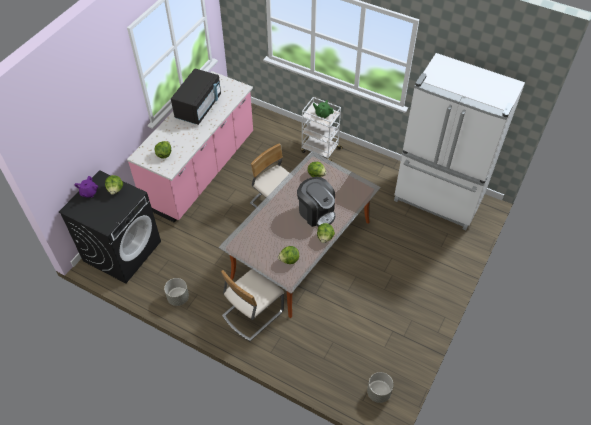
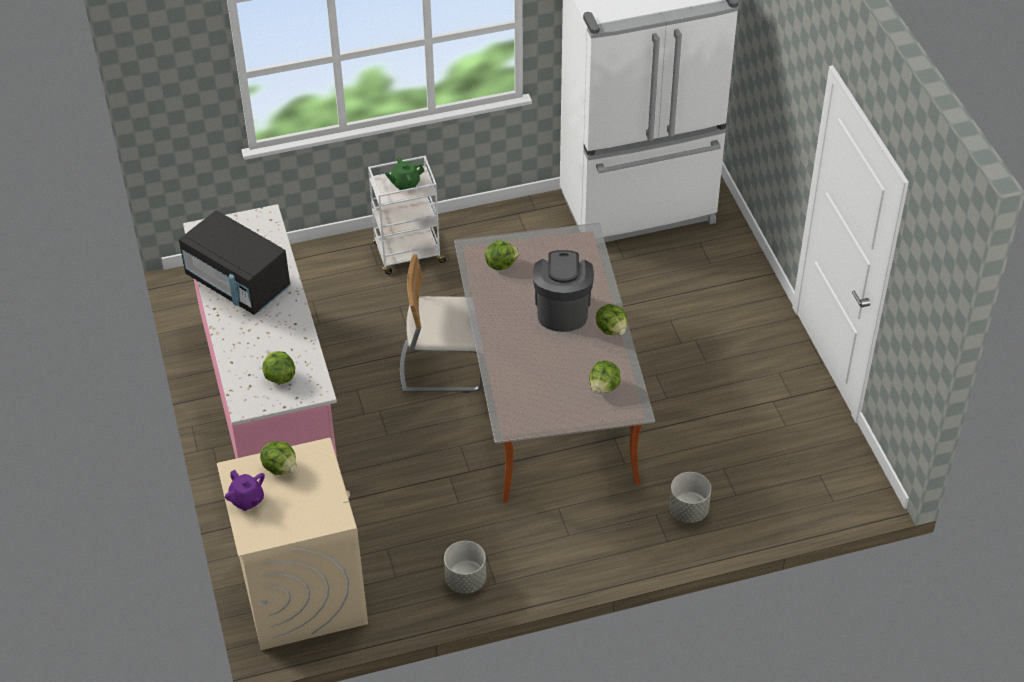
camera: 45 degrees left, 5 degrees down
black washing machine [59,170,161,283] -> beige washing machine [217,438,368,650]
black microwave [171,68,221,125] -> black microwave turned 150 degrees clockwise [179,210,291,315]
beige chair [221,269,284,341] -> none
coffee machine [297,177,335,227] -> coffee machine turned 90 degrees counterclockwise [533,250,594,332]
grey planter [367,372,393,403] -> grey planter moved to [669,472,711,523]

